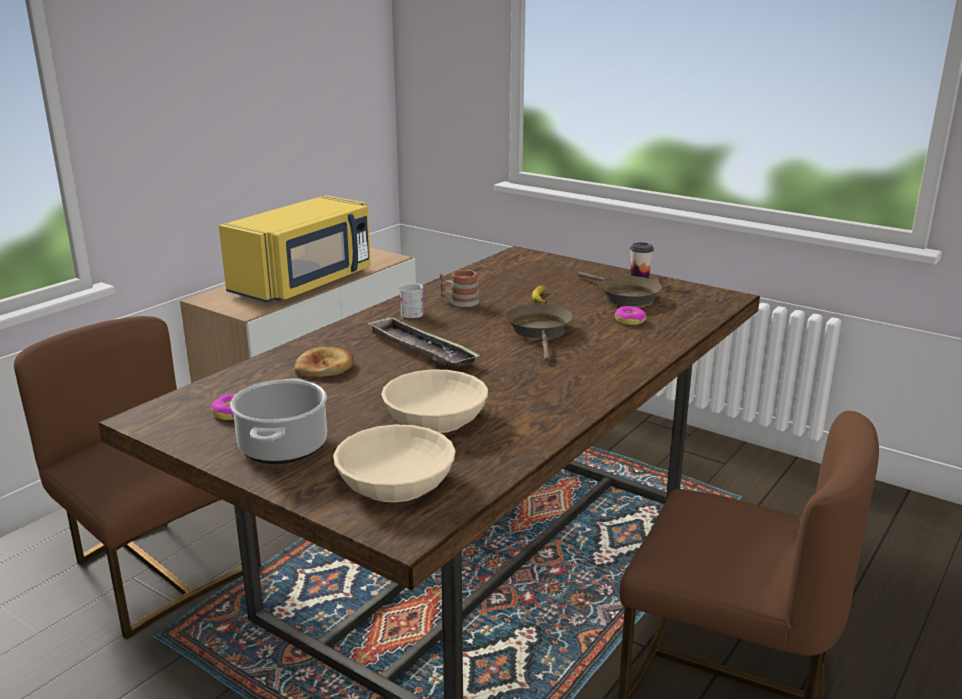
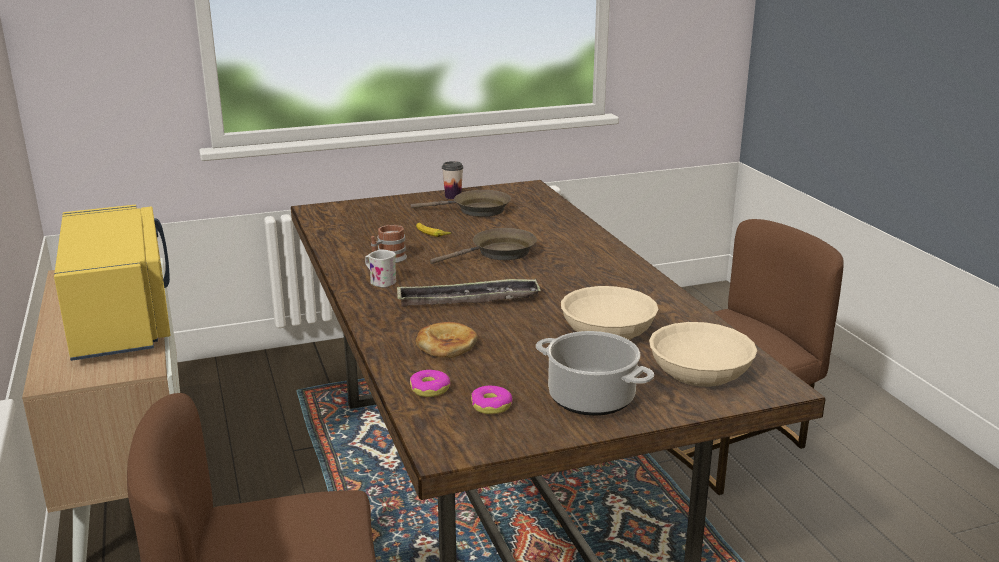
camera: 55 degrees left, 0 degrees up
brown frying pan [505,303,573,362] -> brown frying pan turned 120 degrees clockwise [430,228,537,264]
donut [615,306,646,325] -> donut moved to [410,370,450,397]

